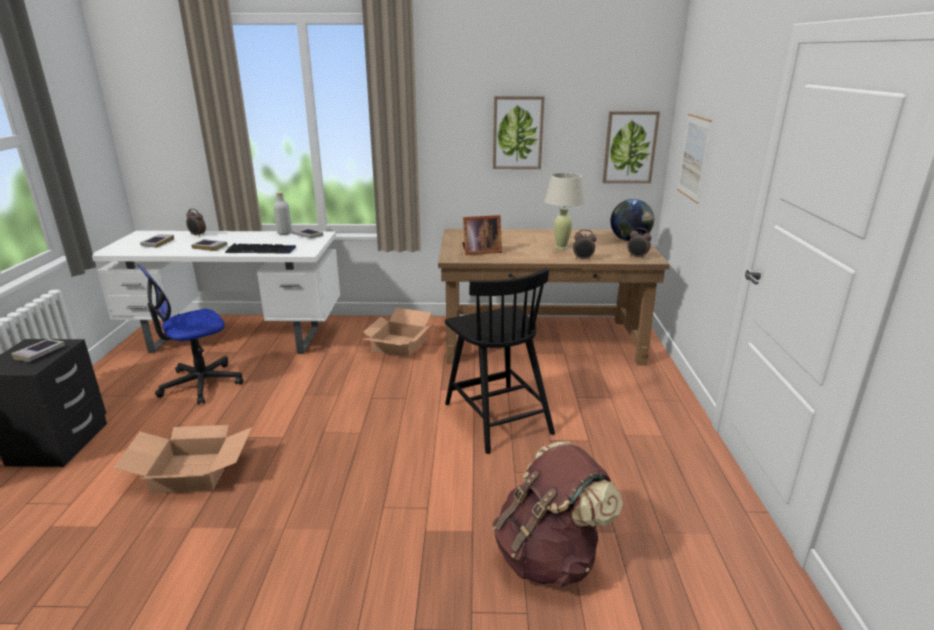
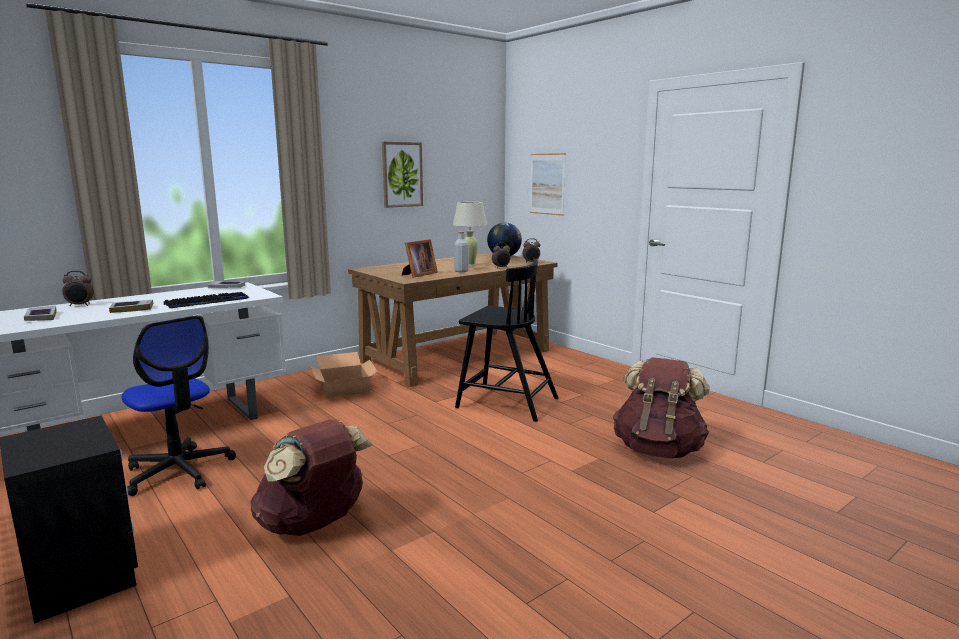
camera: 40 degrees left, 10 degrees down
book [11,339,65,362] -> none
cardboard box [113,425,252,494] -> brown backpack [250,419,373,536]
office chair [137,264,243,405] -> office chair turned 60 degrees counterclockwise [122,315,236,496]
grey bottle [274,193,292,235] -> grey bottle moved to [454,231,469,272]
picture [603,111,660,183] -> none

